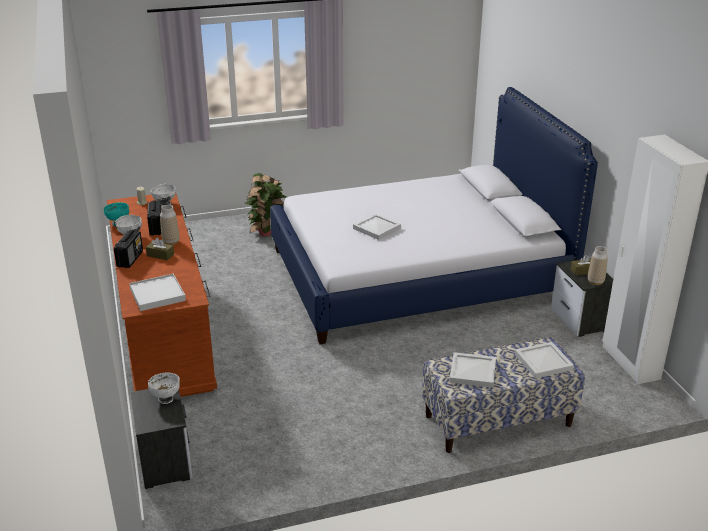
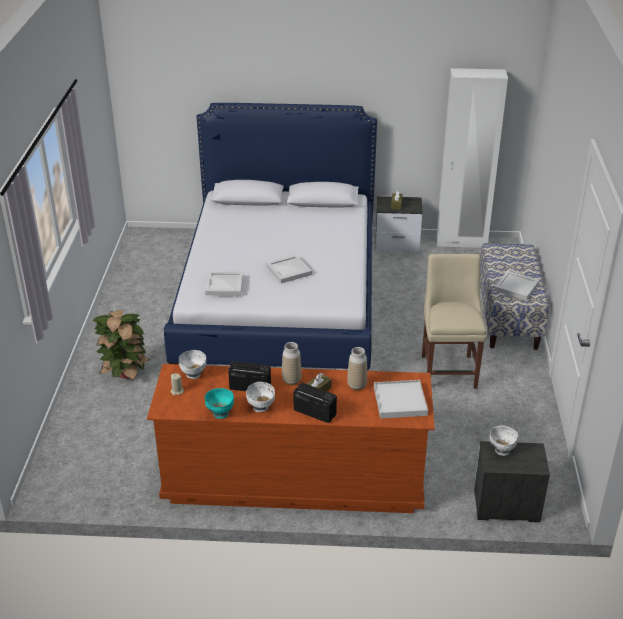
camera: 70 degrees left, 5 degrees up
white tray [515,342,574,379] -> white tray moved to [205,272,243,296]
vase [588,246,608,285] -> vase moved to [347,347,367,390]
none -> beige chair [422,254,487,389]

